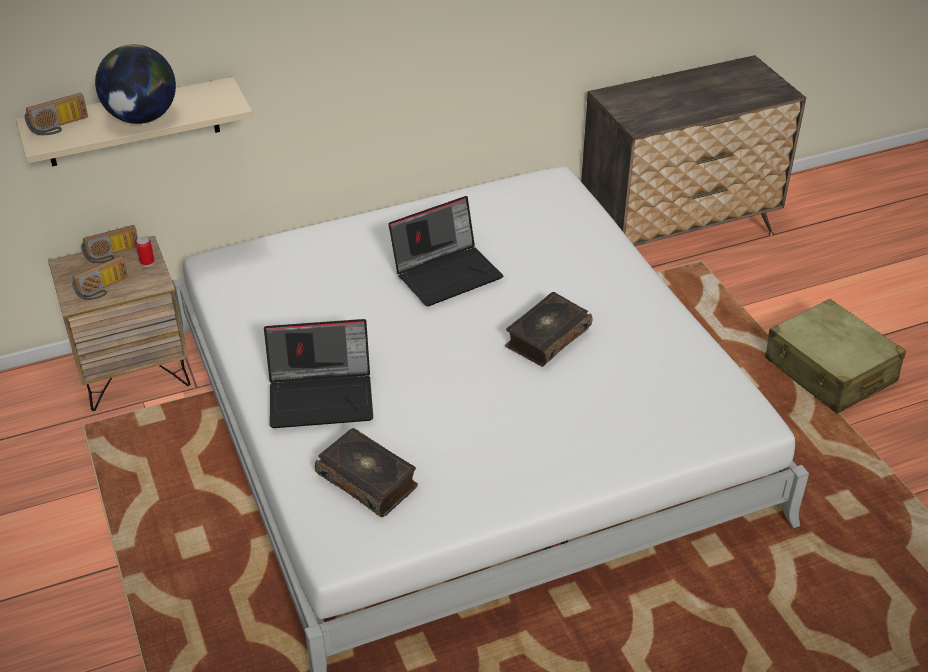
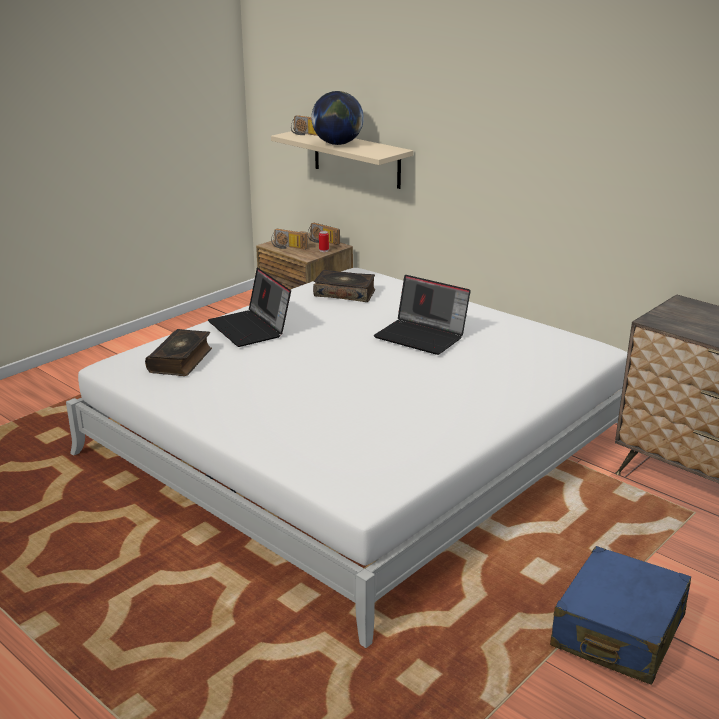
camera: 65 degrees right, 15 degrees down
book [505,292,593,367] -> book moved to [313,270,375,302]
beige suitcase [765,299,906,414] -> blue suitcase [550,546,691,685]

